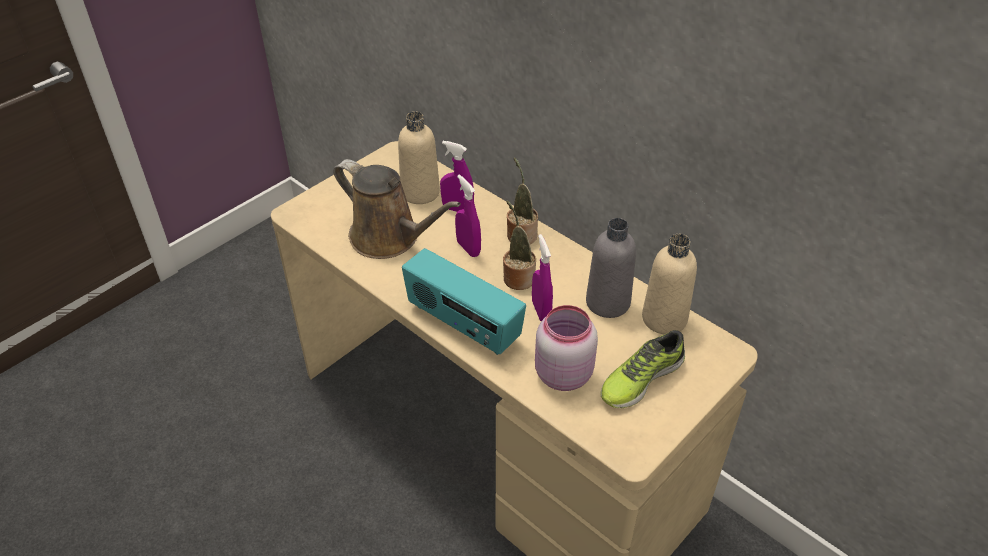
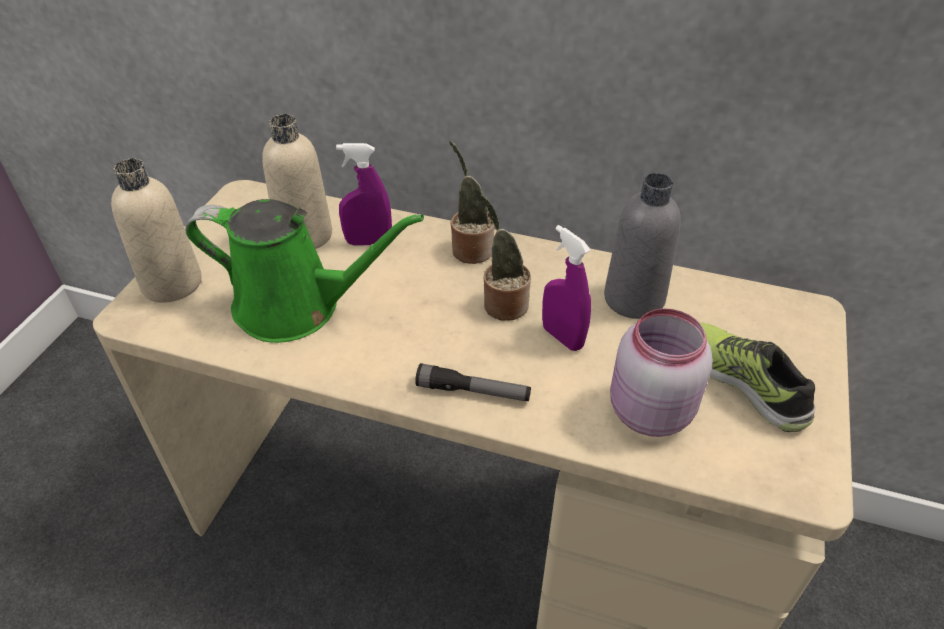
camera: 25 degrees left, 0 degrees up
brown watering can [334,159,461,259] -> green watering can [185,199,424,343]
radio [402,248,526,355] -> flashlight [415,363,531,401]
purple spray bottle [455,175,481,257] -> none
shoe [600,330,685,408] -> shoe turned 120 degrees clockwise [699,322,815,432]
beige bottle [642,234,697,335] -> beige bottle moved to [111,158,202,303]

